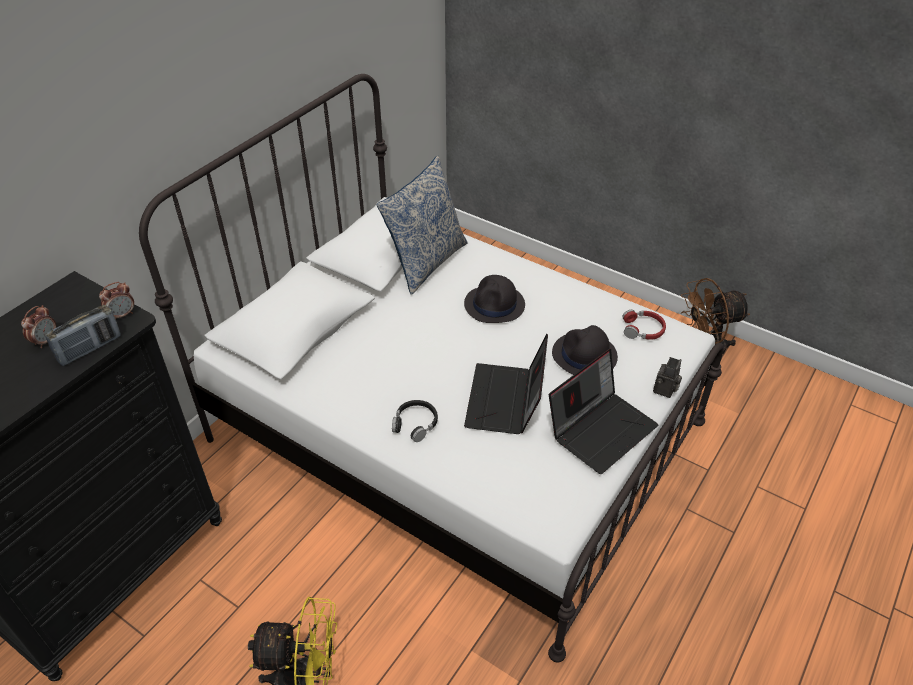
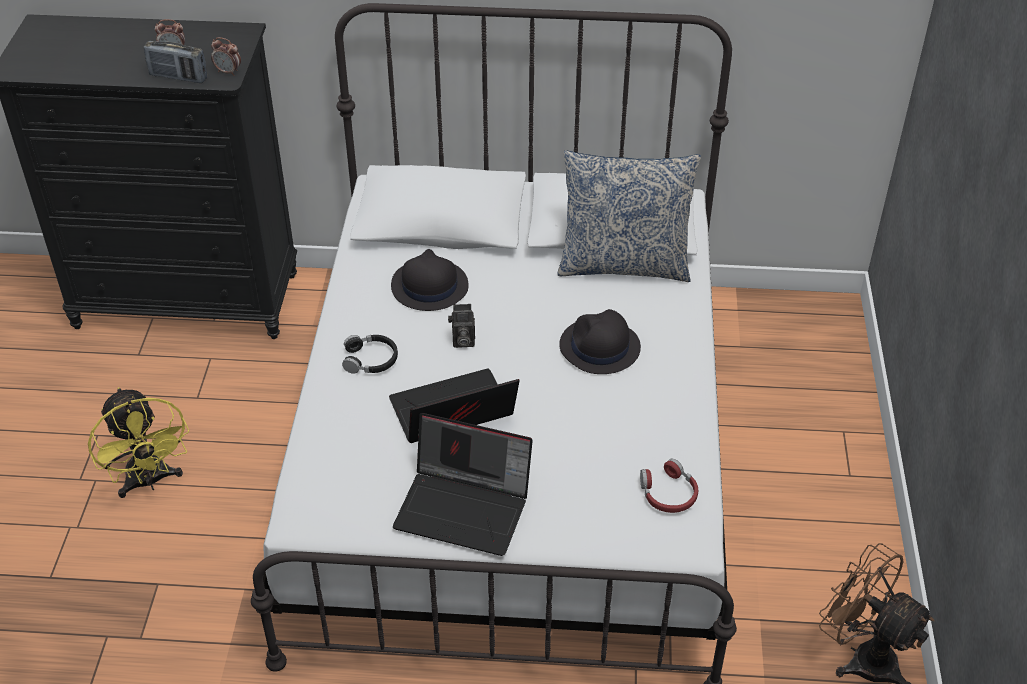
camera: 60 degrees right, 0 degrees up
black hat [552,325,618,375] -> black hat moved to [391,249,469,311]
camera [653,357,682,398] -> camera moved to [448,304,475,348]

